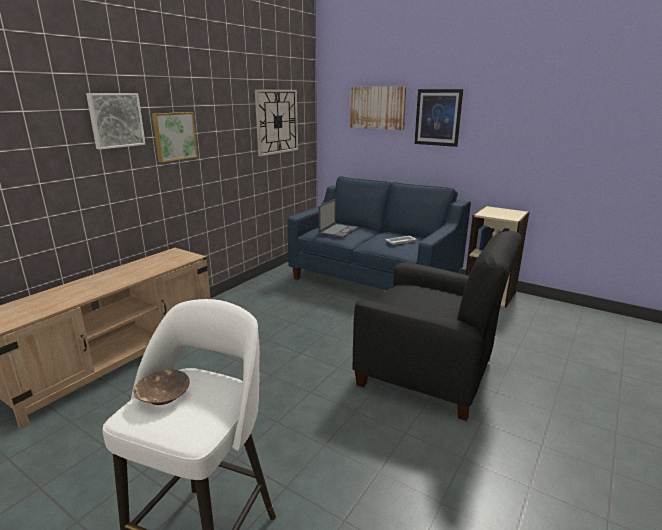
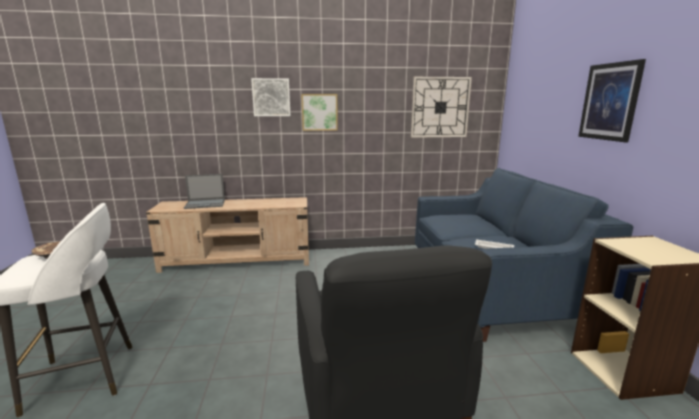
camera: 50 degrees right, 5 degrees down
laptop [319,199,358,238] -> laptop moved to [184,174,225,209]
picture [350,86,407,130] -> none

